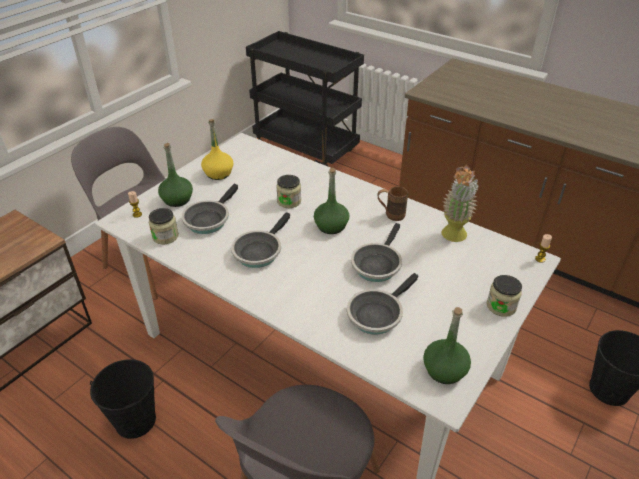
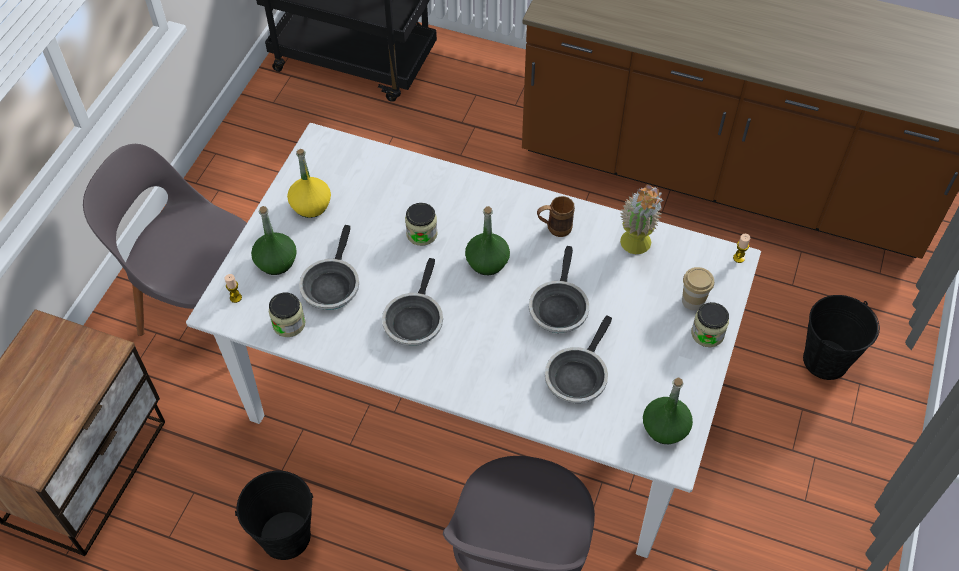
camera: 15 degrees left, 15 degrees up
none -> cup [682,267,714,311]

